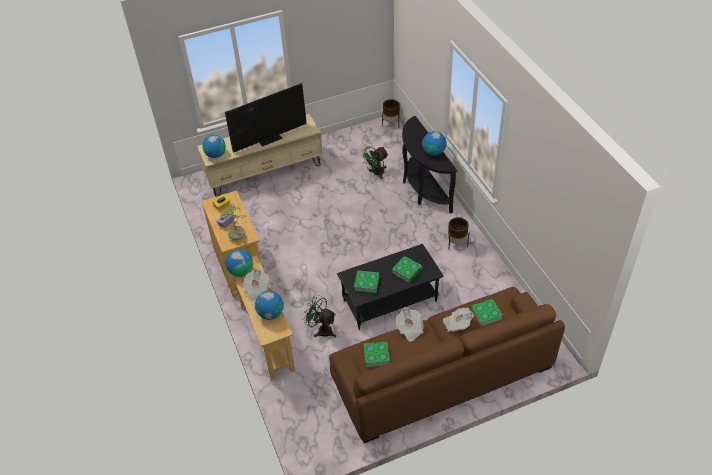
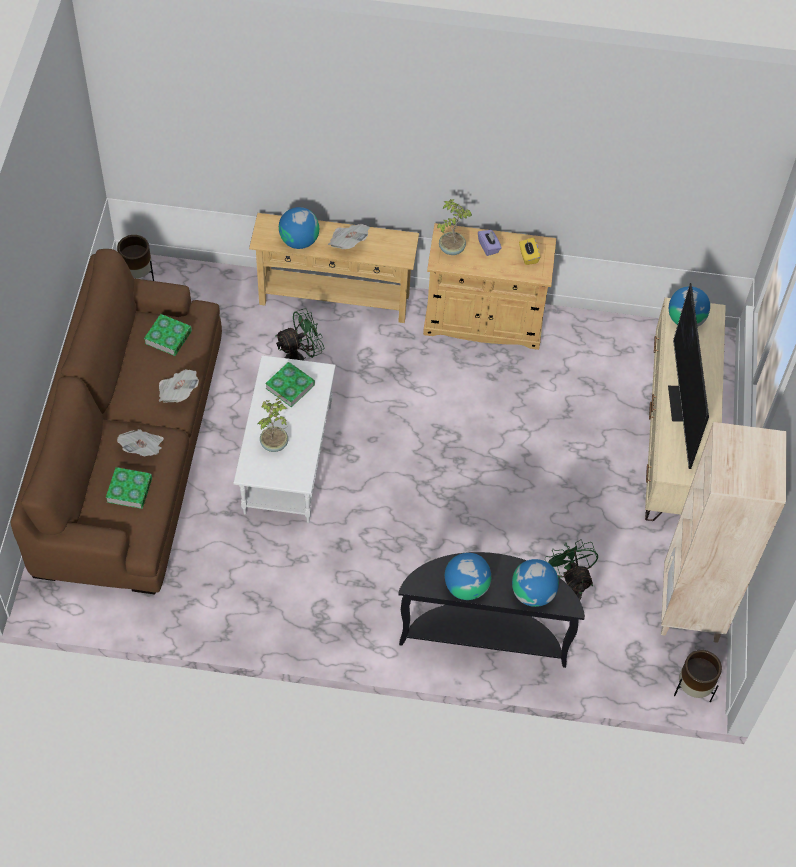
camera: 115 degrees right, 10 degrees up
globe [226,249,253,277] -> globe moved to [512,559,559,607]
black coffee table [337,244,444,330] -> white coffee table [234,355,336,523]
book [392,256,422,283] -> potted plant [258,395,288,452]
brown planter [448,217,469,250] -> brown planter moved to [117,235,154,281]
none -> beige bookcase [661,422,786,643]

